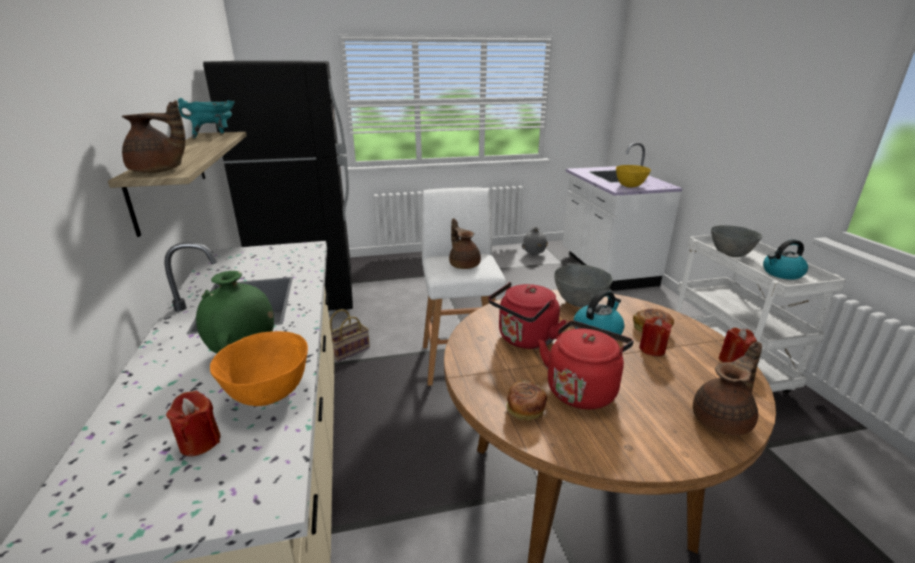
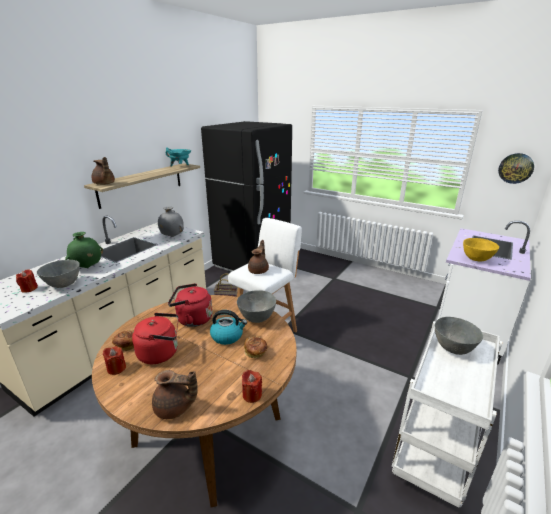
camera: 45 degrees right, 0 degrees up
orange bowl [210,331,308,406] -> grey bowl [37,260,80,288]
grey vase [522,226,548,255] -> grey vase moved to [158,206,184,237]
red candle [639,317,672,356] -> red candle moved to [103,346,126,375]
kettle [763,239,808,280] -> none
none -> wall clock [498,153,534,184]

